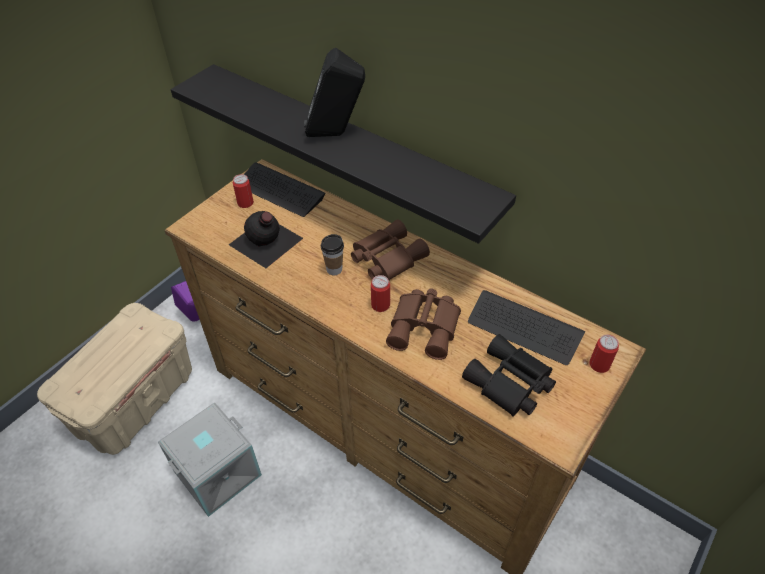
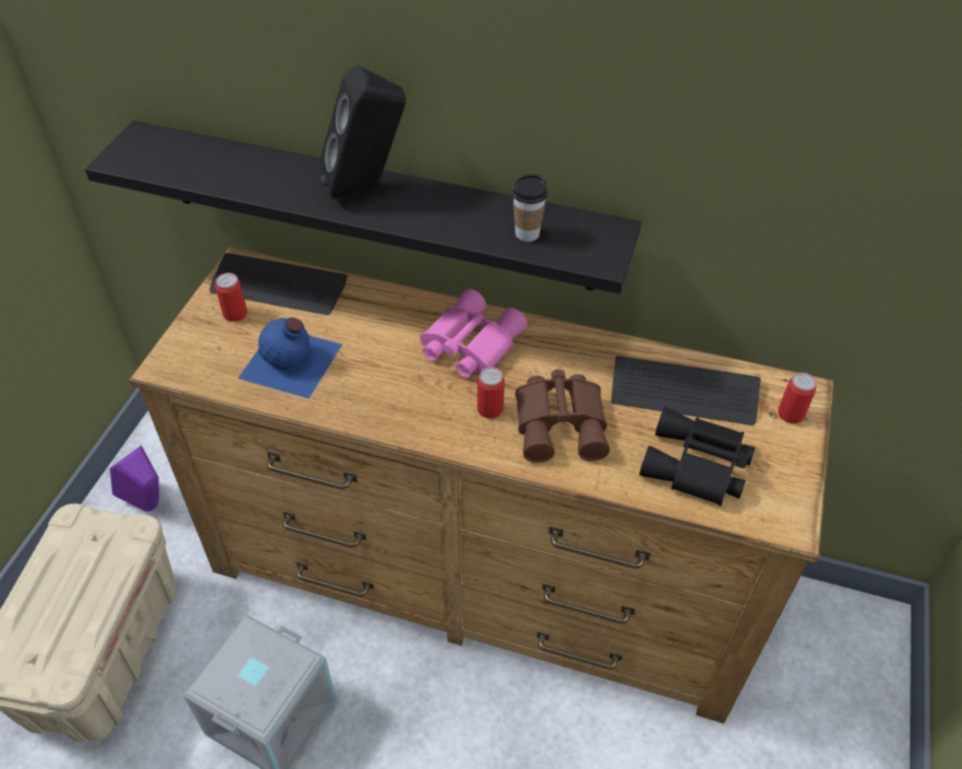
camera: 20 degrees left, 0 degrees up
black bottle [229,211,303,268] -> blue bottle [238,317,343,399]
cup [321,234,344,275] -> cup moved to [512,174,548,242]
brown binoculars [351,220,430,281] -> pink binoculars [420,289,527,378]

